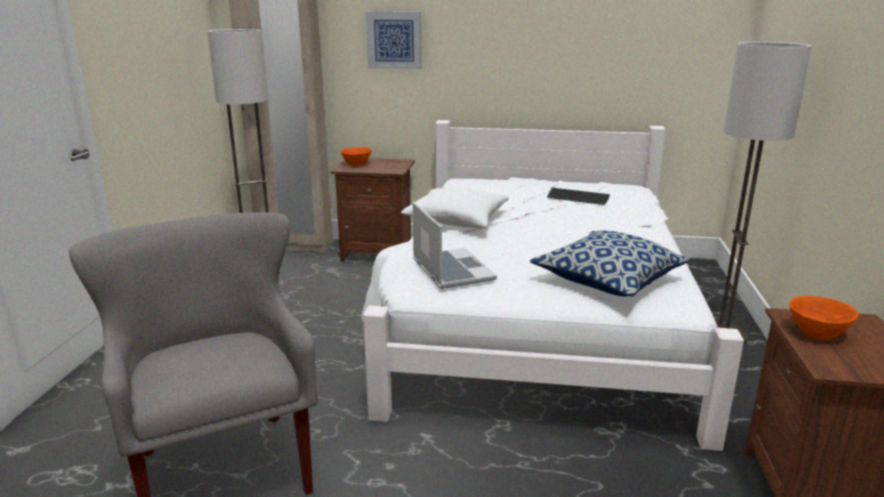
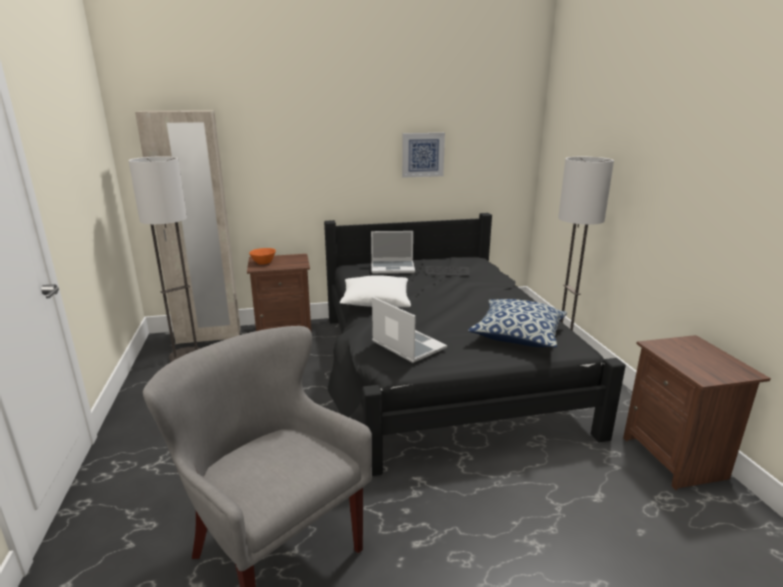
camera: 20 degrees left, 0 degrees up
white bed [362,120,744,451] -> black bed [324,213,626,476]
picture [366,11,422,69] -> picture moved to [402,133,445,178]
orange bowl [789,296,858,340] -> none
none -> laptop [371,231,415,274]

